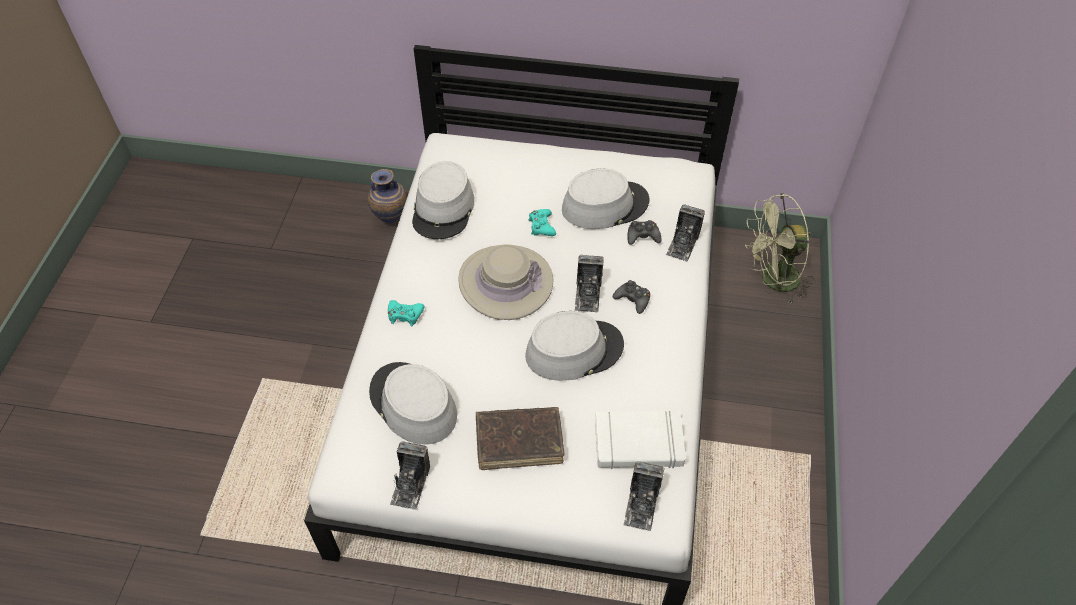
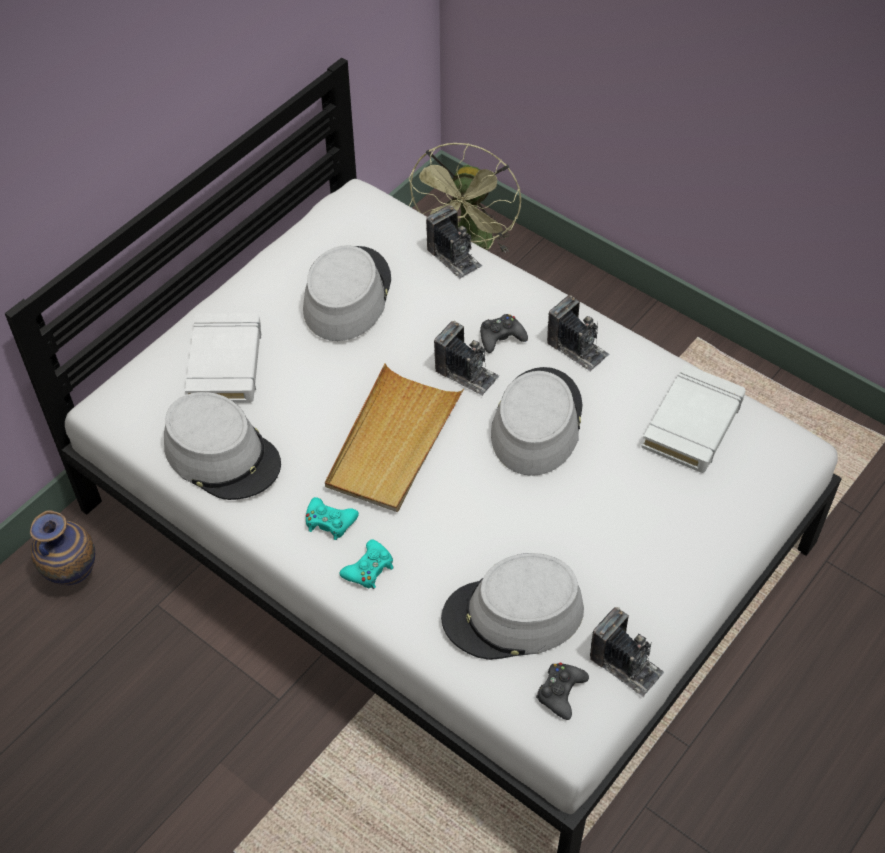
camera: 60 degrees left, 0 degrees up
beige hat [458,244,553,320] -> beige tray [325,363,464,512]
brown book [476,407,564,470] -> none
turquoise game controller [528,209,556,236] -> turquoise game controller moved to [306,497,359,540]
camera [623,461,665,531] -> camera moved to [547,295,609,372]
black game controller [627,220,662,245] -> black game controller moved to [536,663,589,720]
none -> white book [185,313,261,403]

